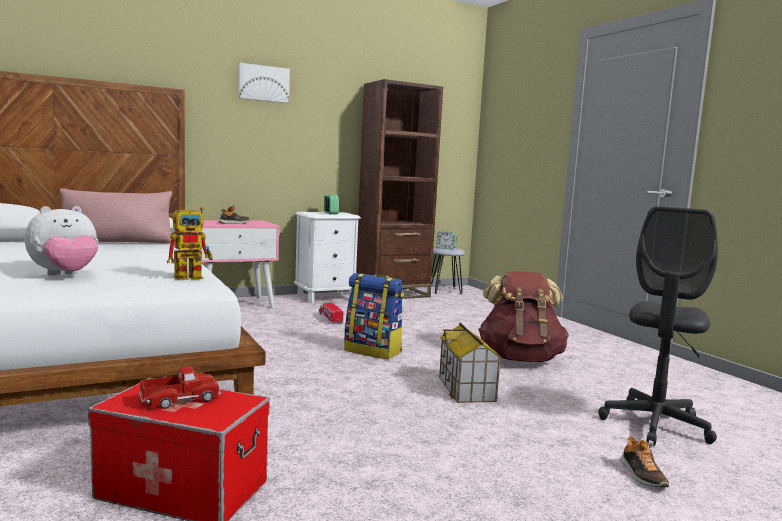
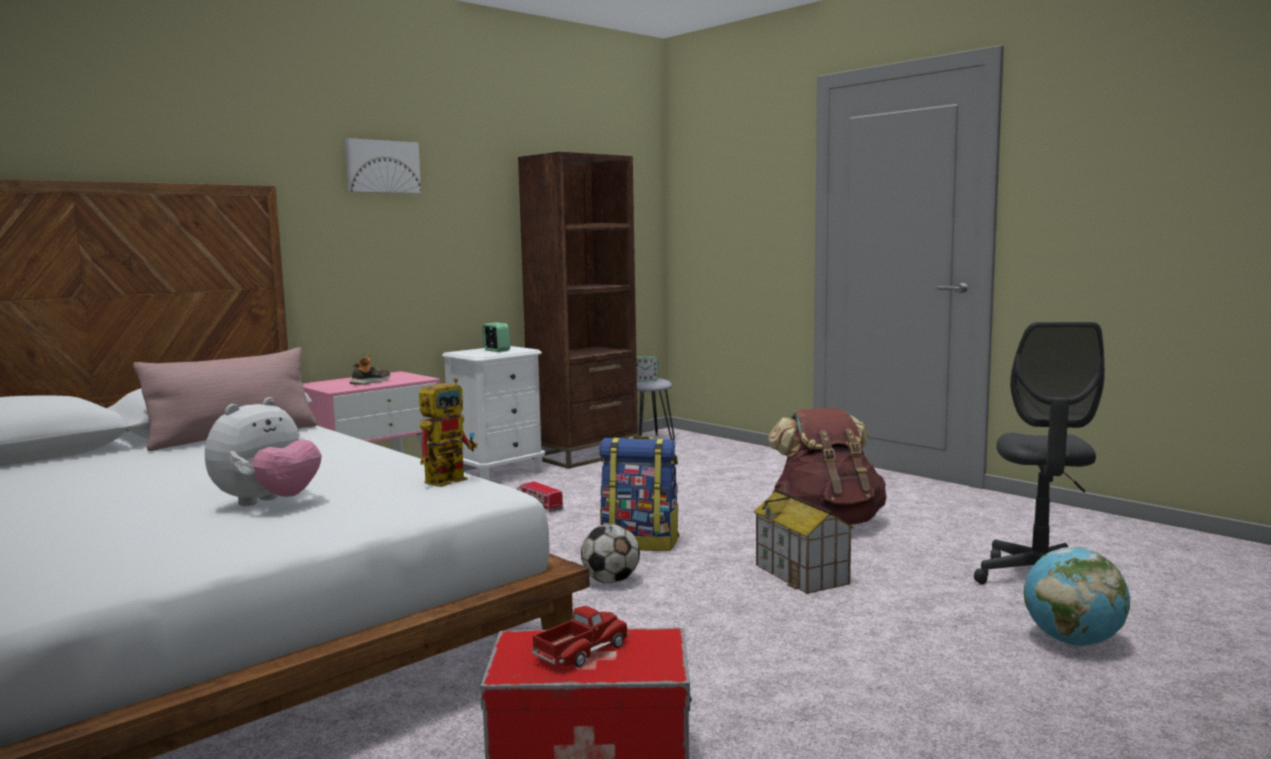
camera: 15 degrees left, 0 degrees up
shoe [620,436,669,488] -> globe [1024,547,1130,646]
none -> football [581,524,640,583]

